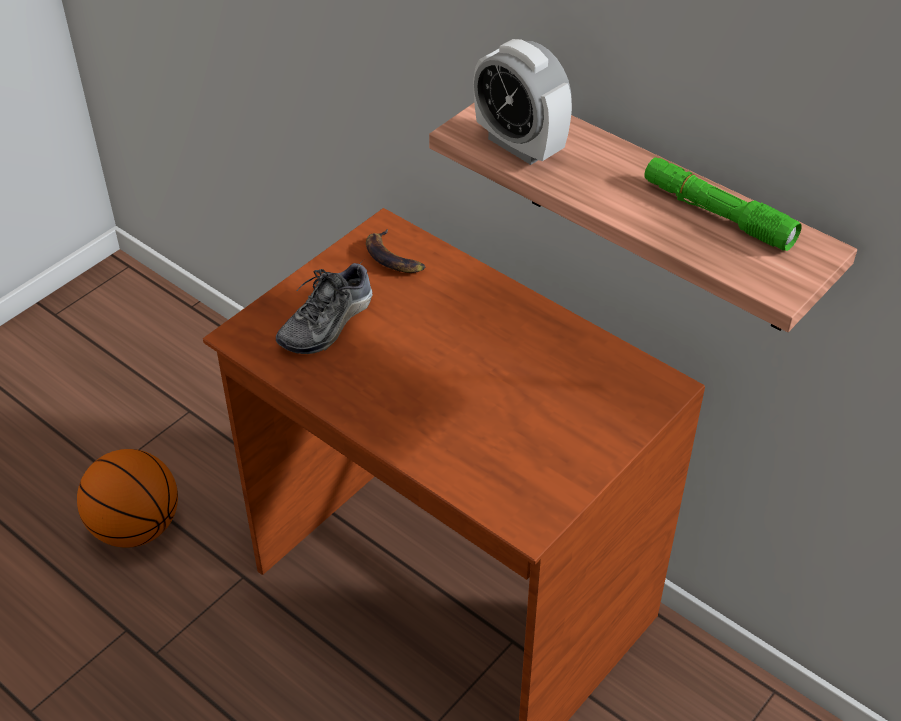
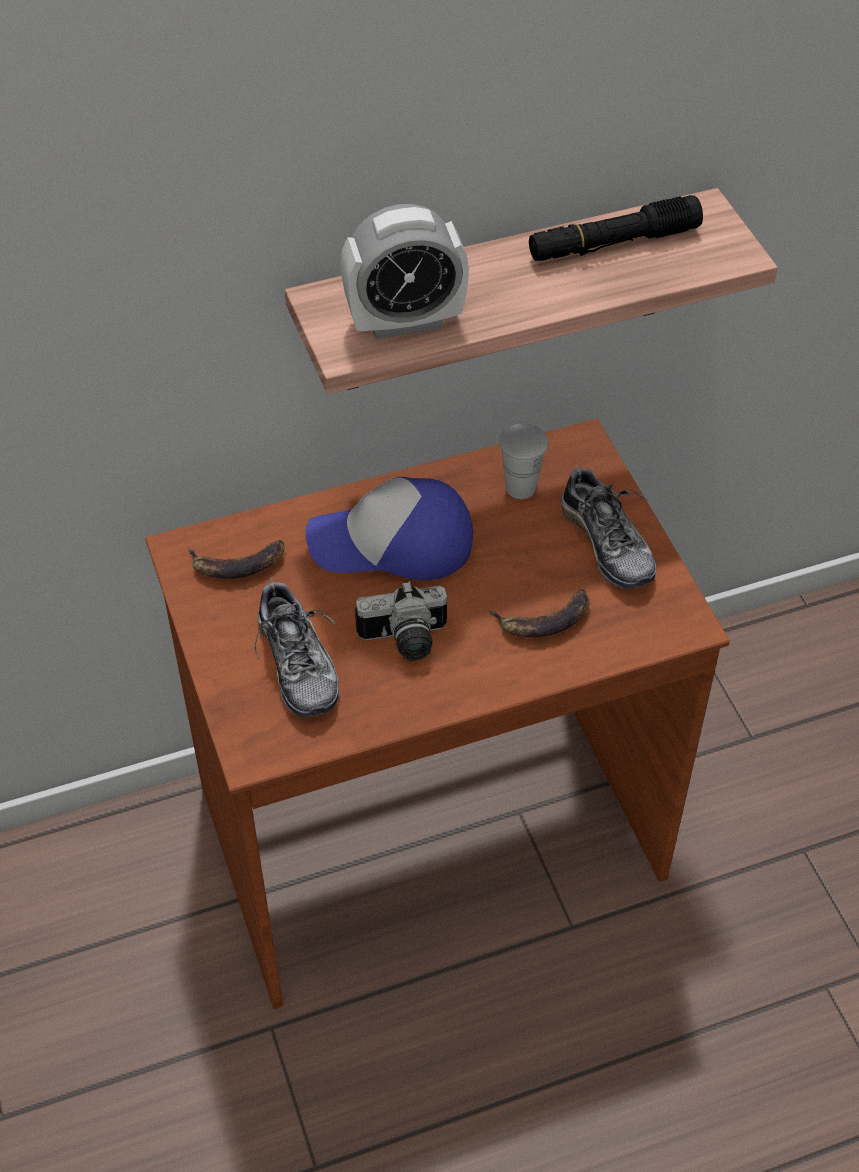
camera: 60 degrees left, 5 degrees up
basketball [77,449,178,548] -> none
green flashlight [644,157,802,251] -> black flashlight [529,195,703,261]
none -> cap [306,477,473,581]
none -> camera [355,581,447,661]
none -> banana [489,589,590,637]
none -> white cup [499,424,549,499]
none -> shoe [561,461,656,589]

